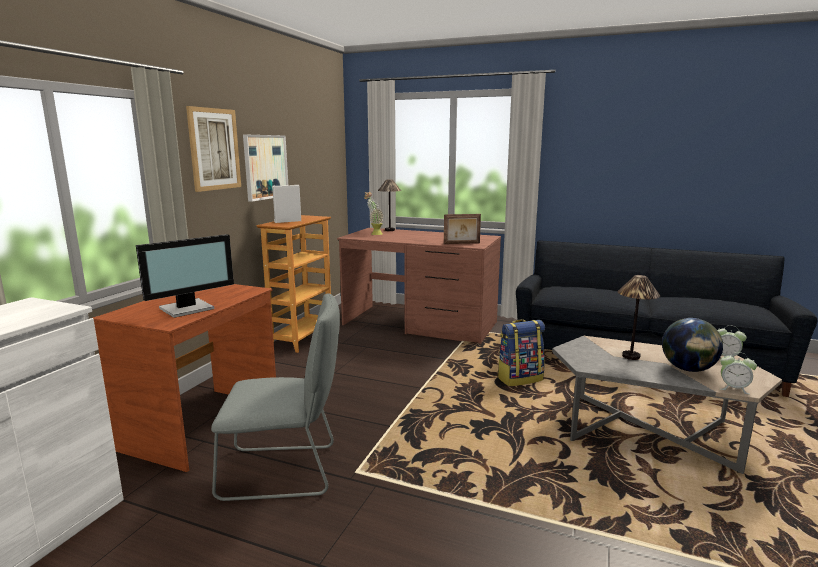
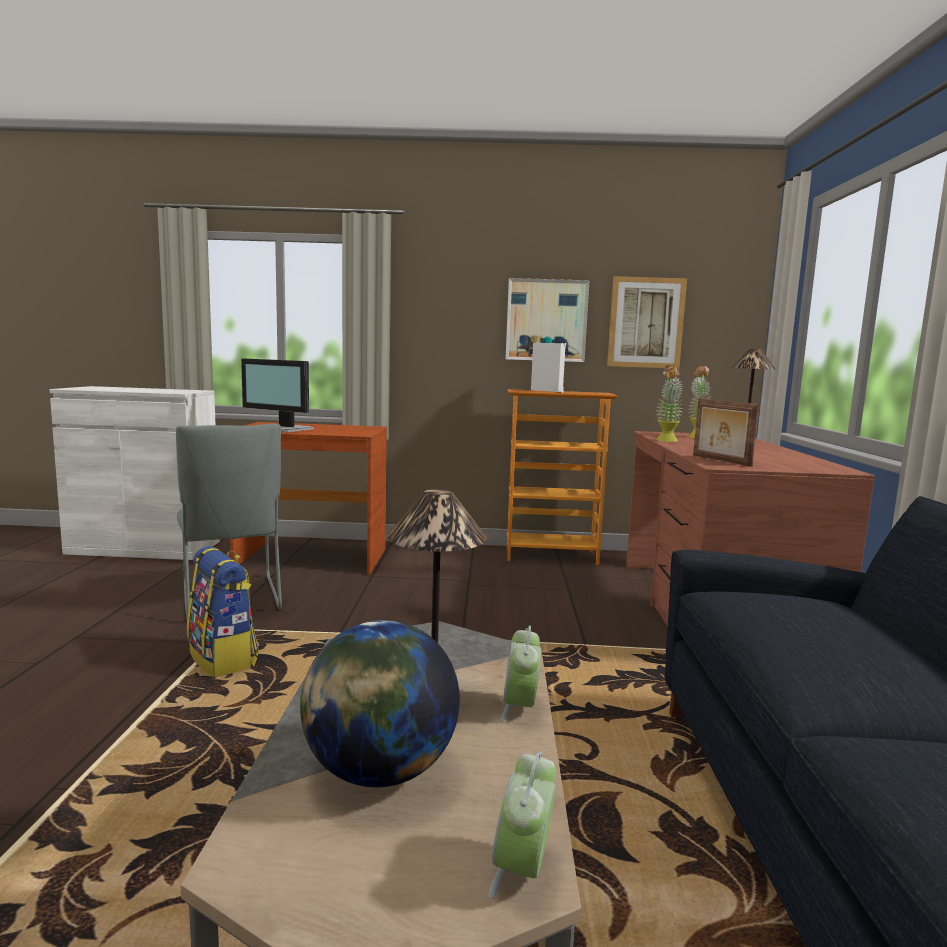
camera: 70 degrees right, 5 degrees down
picture [186,106,241,192] -> picture moved to [607,276,687,369]
backpack [497,319,545,386] -> backpack moved to [187,546,259,678]
alarm clock [720,352,757,395] -> alarm clock moved to [502,626,541,723]
none -> potted plant [656,365,684,442]

